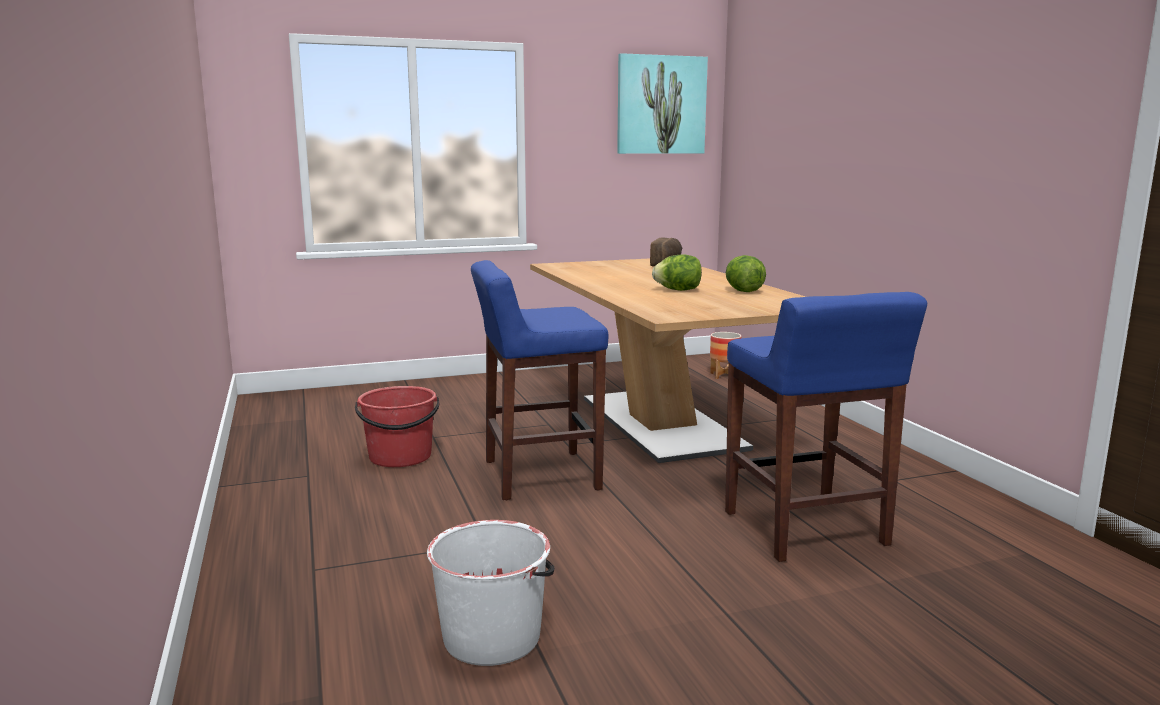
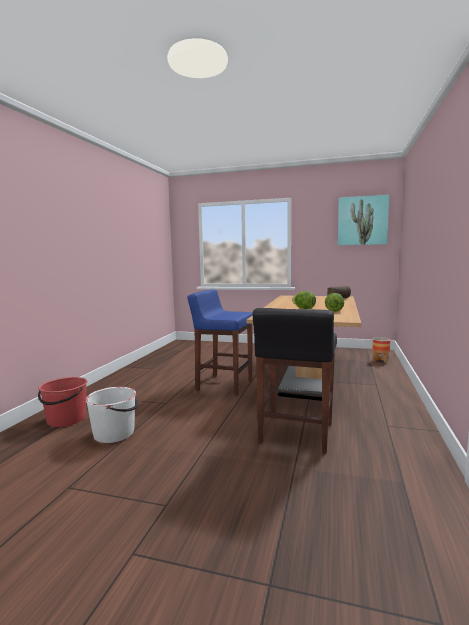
camera: 35 degrees right, 5 degrees down
red bucket [355,386,440,467] -> red bucket moved to [38,377,87,427]
blue stool [725,292,927,562] -> black stool [253,308,337,453]

